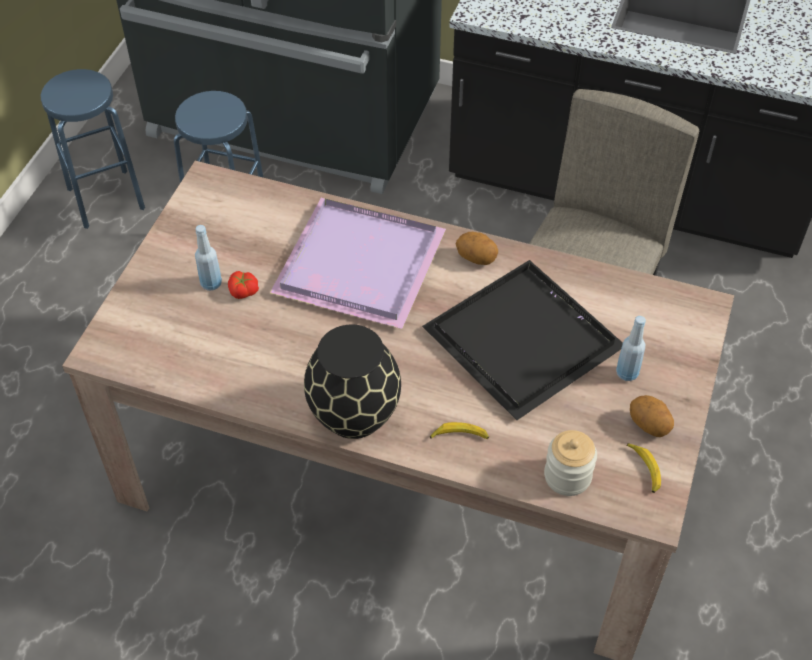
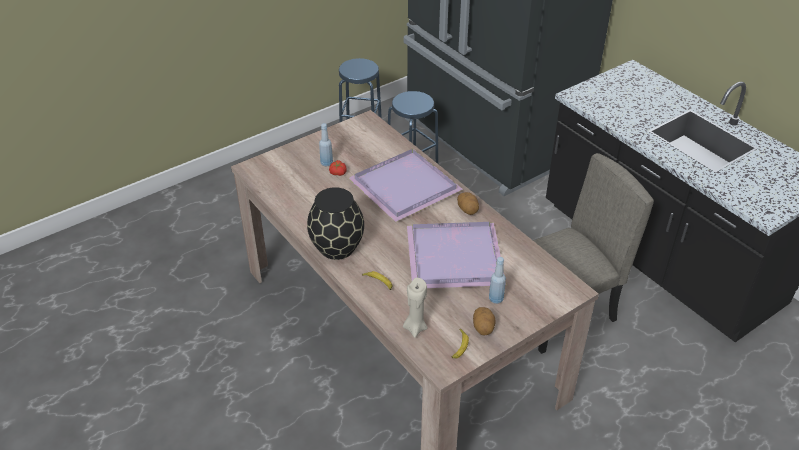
camera: 35 degrees right, 10 degrees down
black tray [422,260,623,420] -> purple tray [407,222,507,288]
jar [544,430,597,496] -> beige candle [403,278,427,338]

